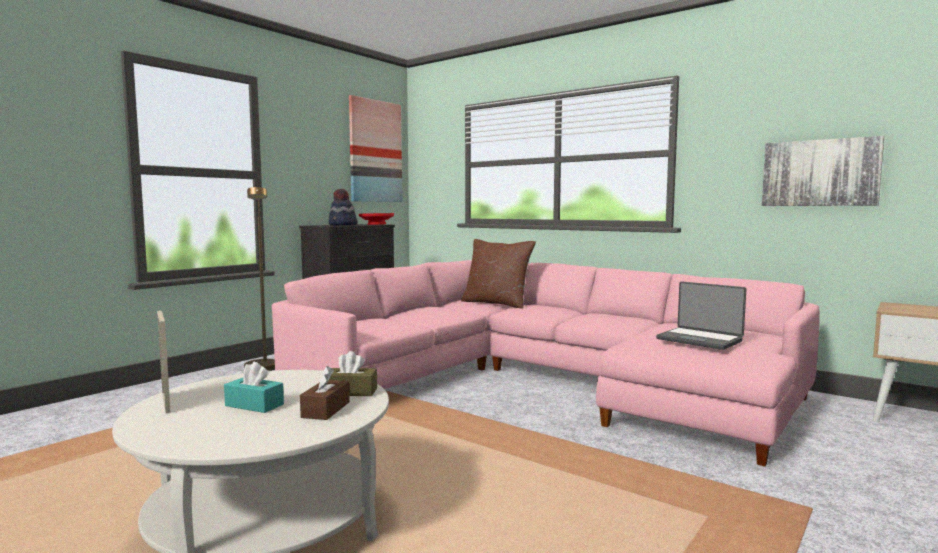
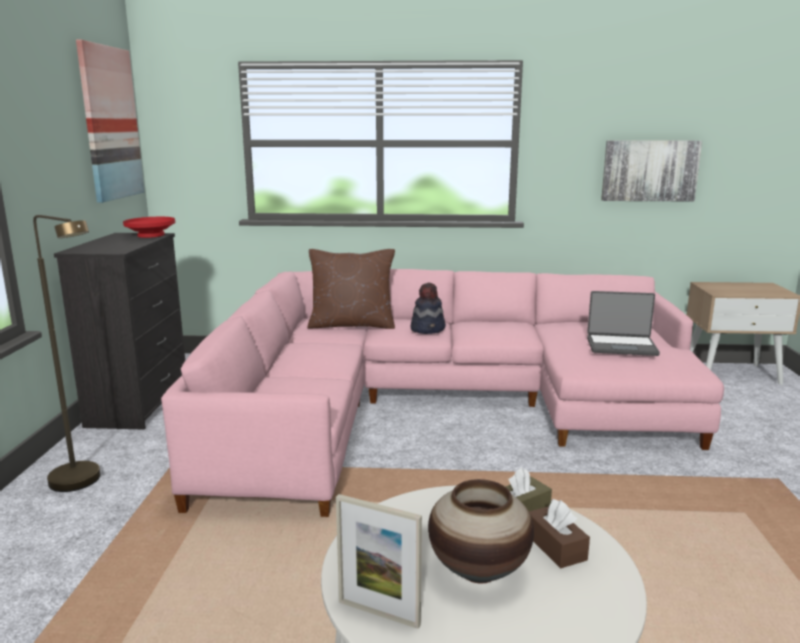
camera: 35 degrees left, 10 degrees up
turquoise tissue box [224,362,284,413] -> vase [428,479,534,583]
hat [329,189,358,225] -> hat moved to [411,282,446,334]

